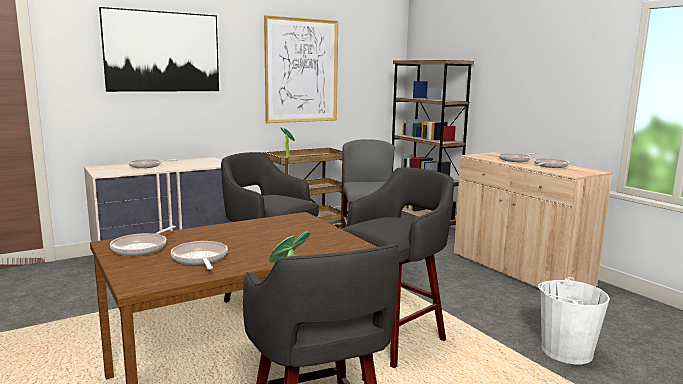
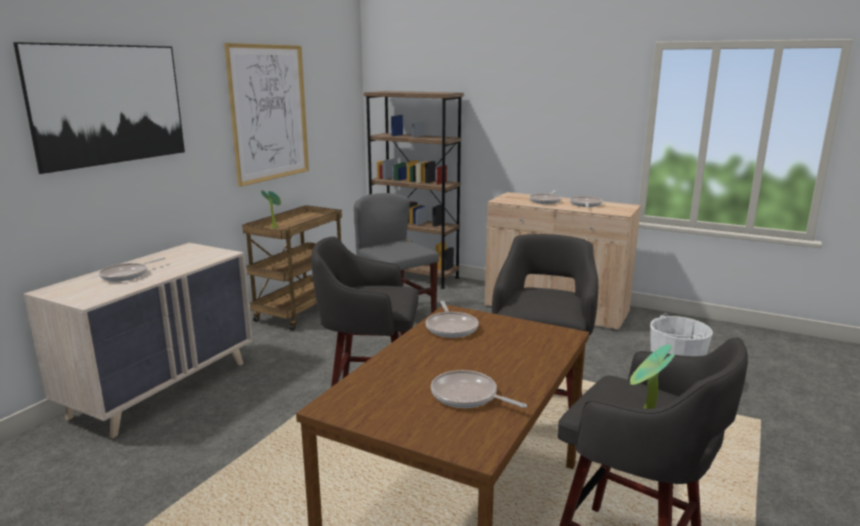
camera: 30 degrees left, 5 degrees up
frying pan [110,226,176,256] -> frying pan moved to [426,301,479,338]

